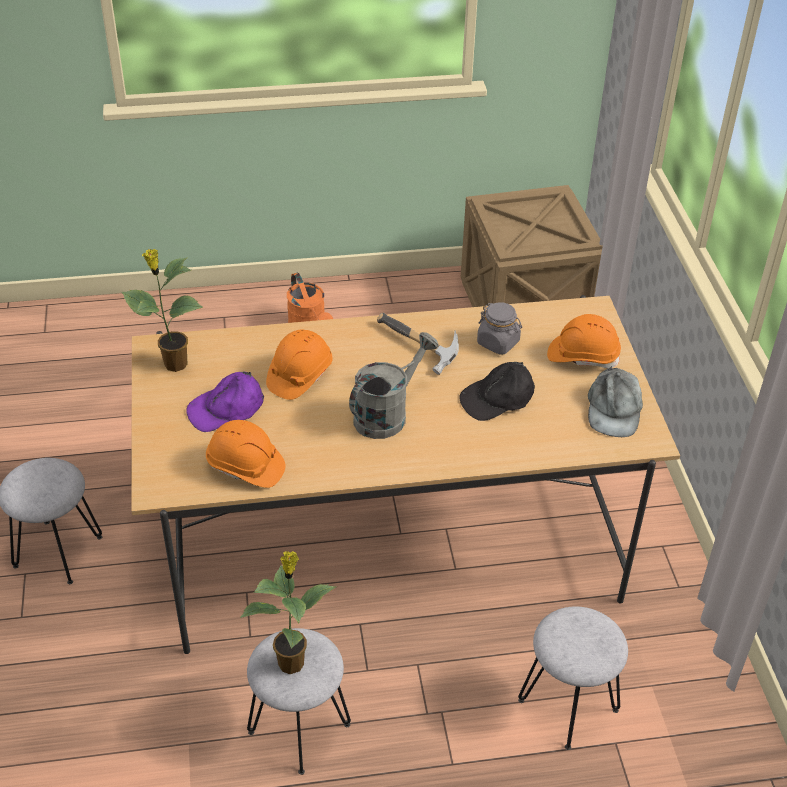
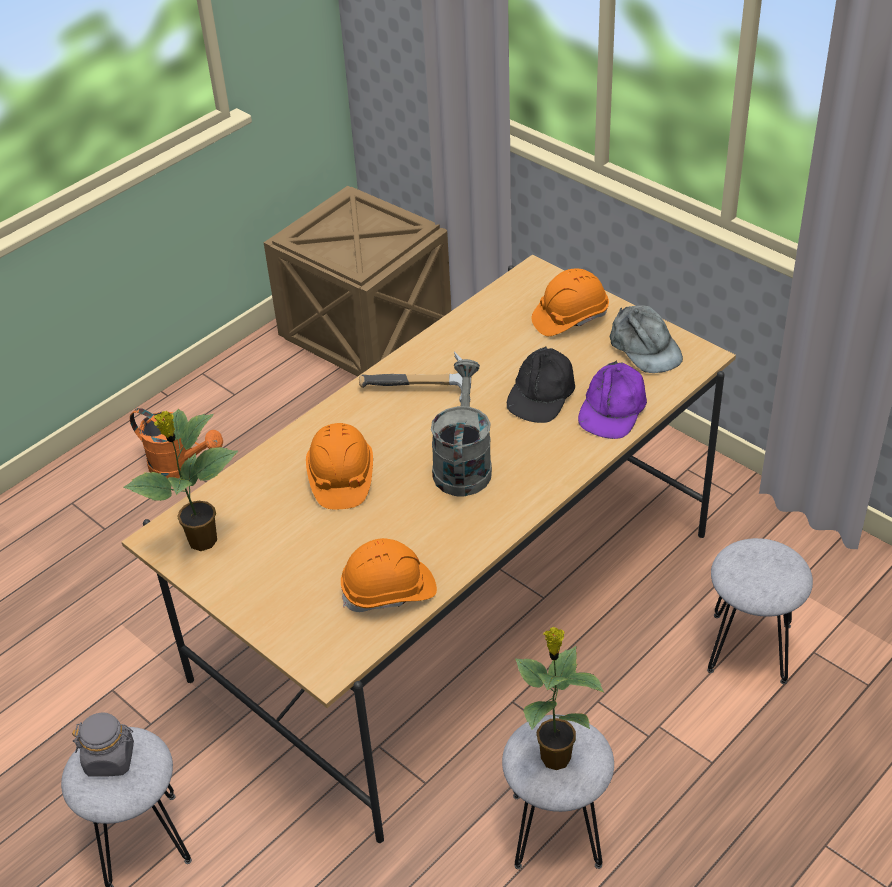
camera: 35 degrees left, 0 degrees up
purple cap [186,372,264,432] -> purple cap moved to [578,360,647,439]
grey jar [477,302,522,355] -> grey jar moved to [72,712,134,777]

